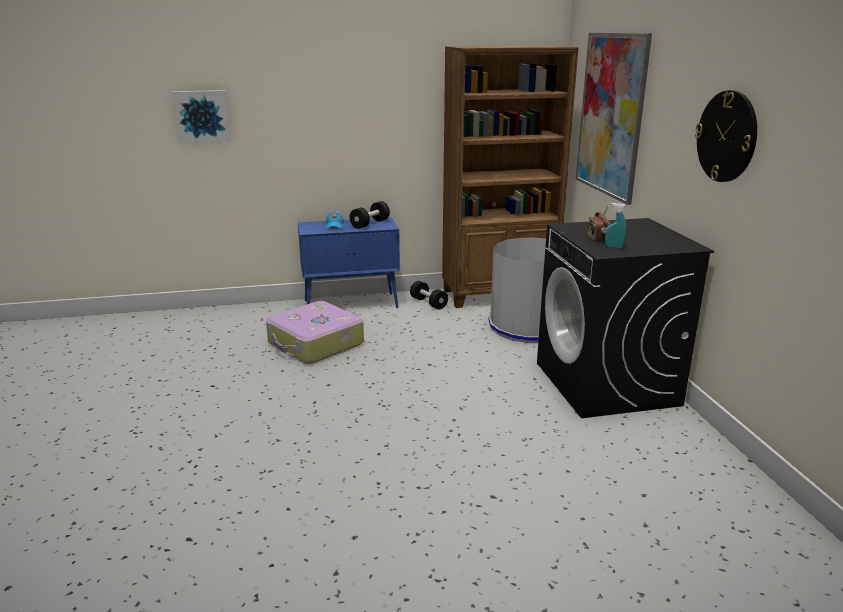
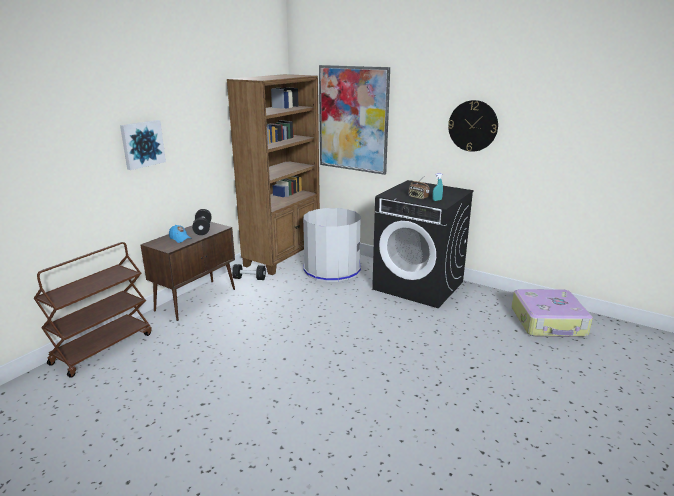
camera: 45 degrees left, 0 degrees up
picture [173,90,231,143] -> picture moved to [120,120,166,170]
suitcase [266,301,364,364] -> suitcase moved to [511,289,593,337]
blue cabinet [298,217,400,308] -> brown cabinet [141,222,235,321]
none -> brown cart [34,242,152,378]

